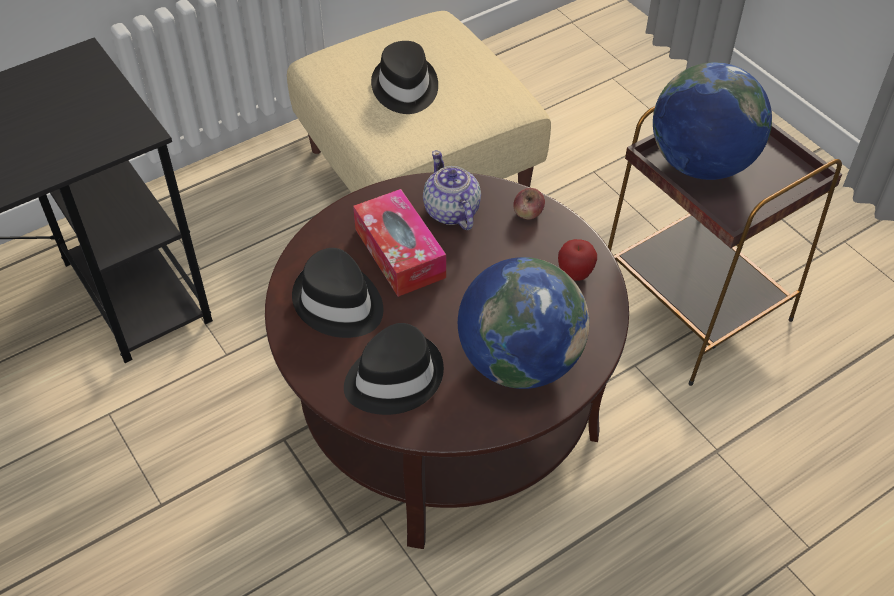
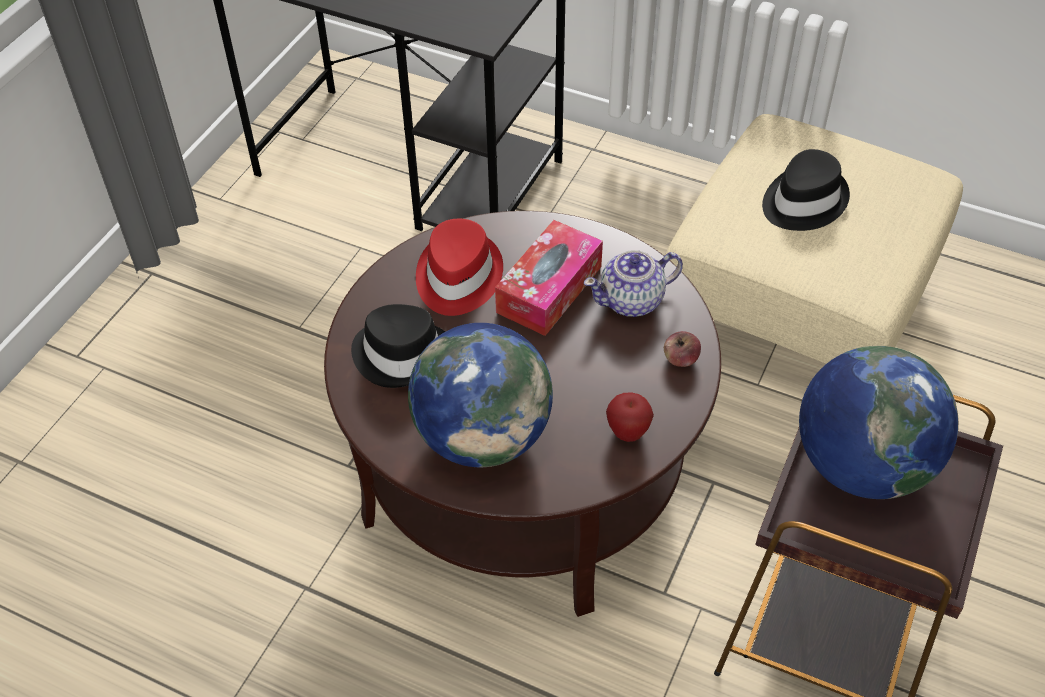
camera: 60 degrees right, 0 degrees up
black hat [292,248,383,338] -> red hat [416,219,503,316]
teapot [423,150,481,230] -> teapot turned 150 degrees counterclockwise [584,250,683,317]

